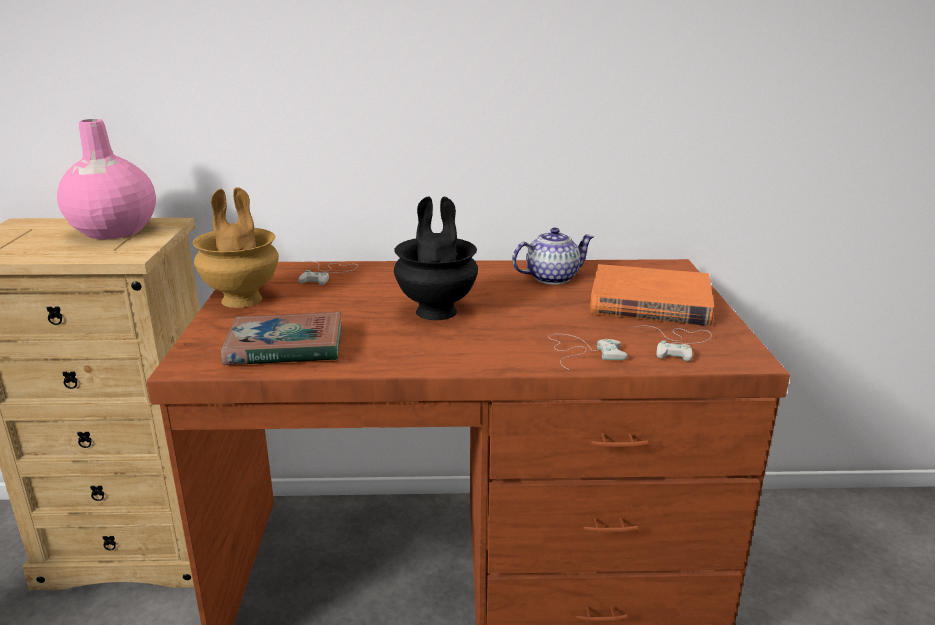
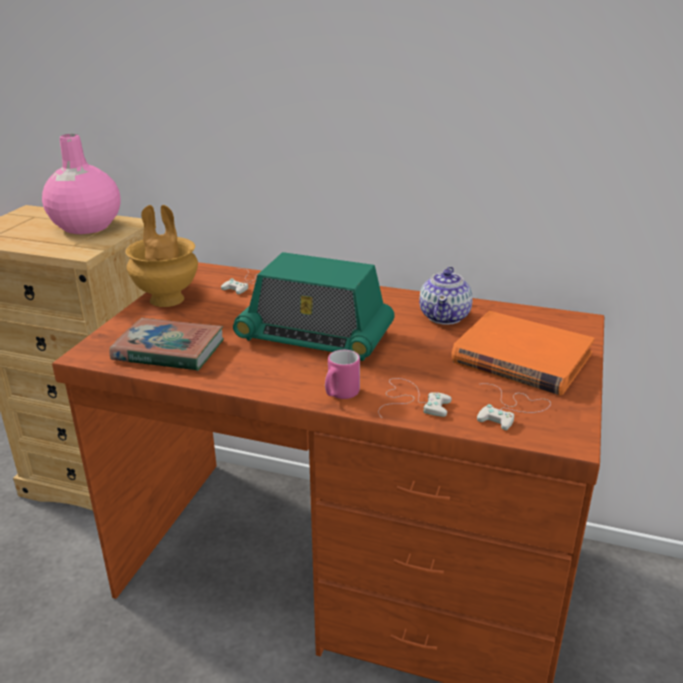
camera: 20 degrees right, 5 degrees up
black vase [394,197,478,320] -> radio [233,252,395,361]
teapot [512,228,594,285] -> teapot turned 105 degrees clockwise [419,266,473,325]
none -> pink mug [325,350,360,399]

